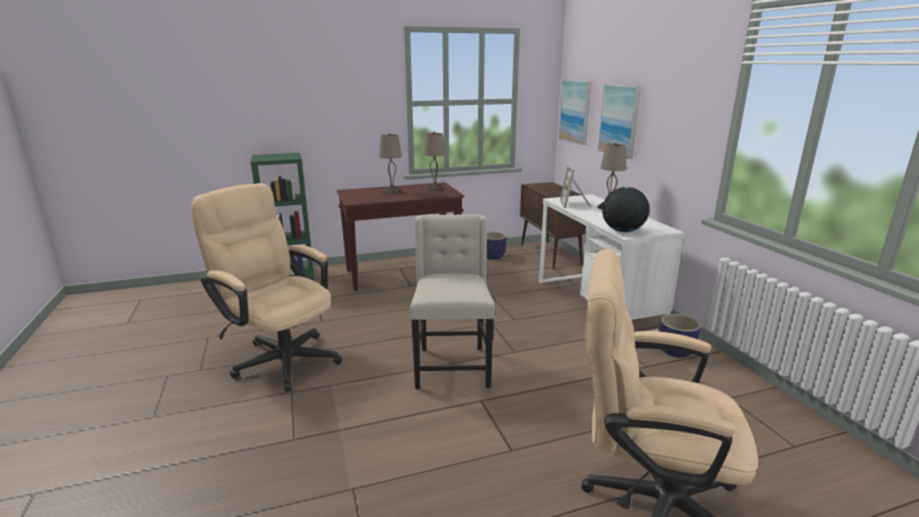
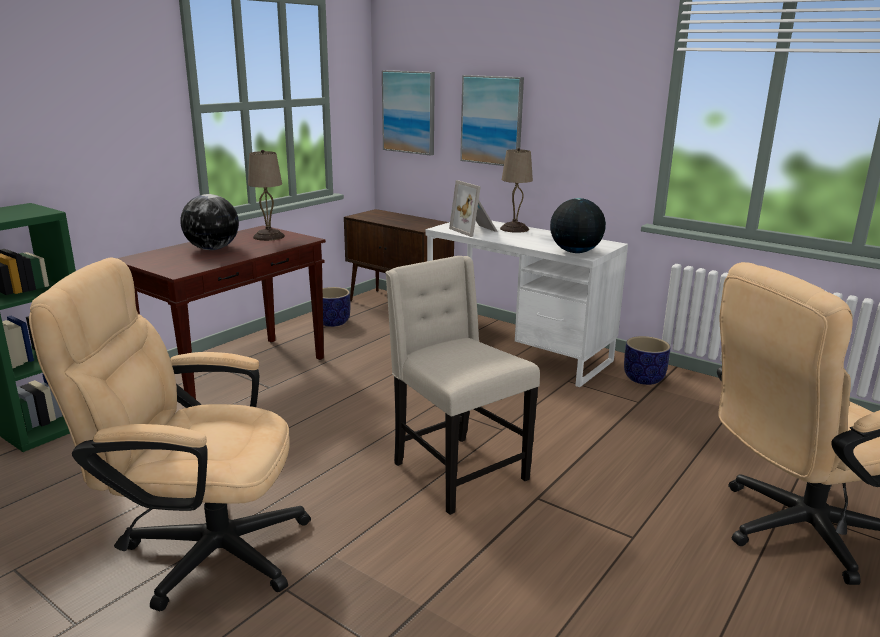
camera: 35 degrees left, 0 degrees up
beige table lamp [379,133,403,195] -> globe [180,194,239,250]

